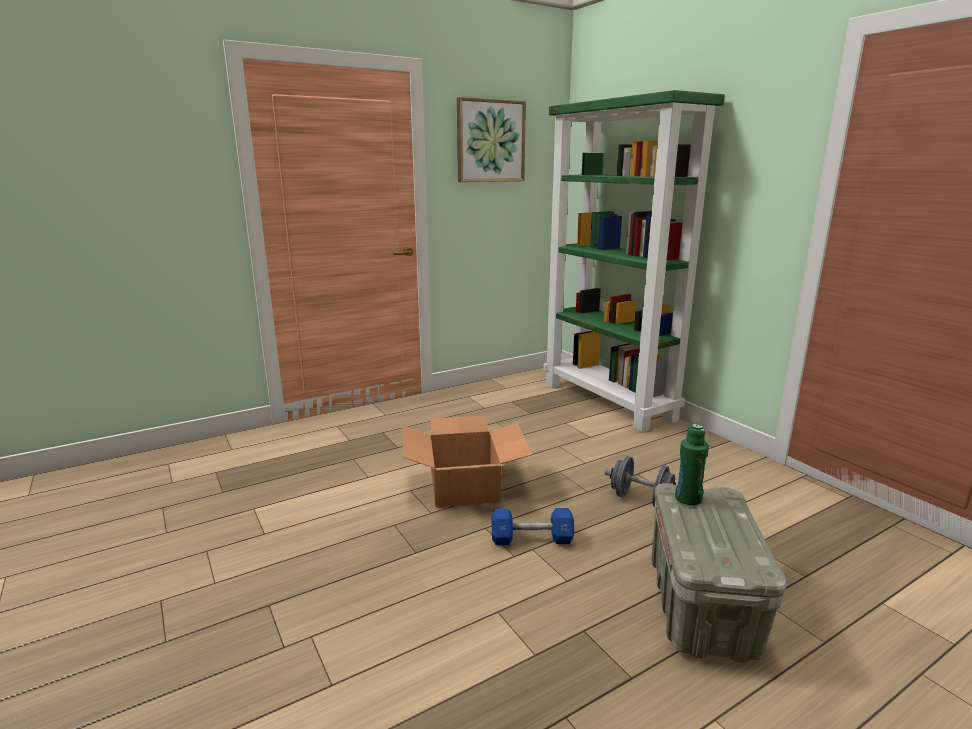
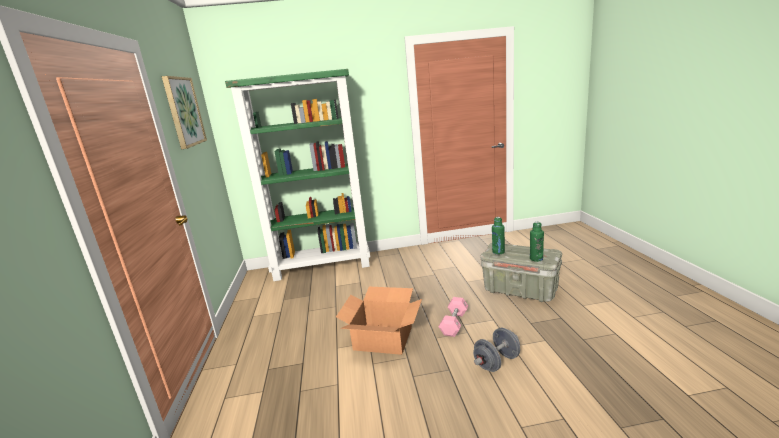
camera: 65 degrees left, 0 degrees up
blue dumbbell [492,508,574,545] -> pink dumbbell [439,297,468,337]
grey dumbbell [605,456,676,507] -> grey dumbbell moved to [473,328,520,372]
none -> green bottle [530,222,544,262]

